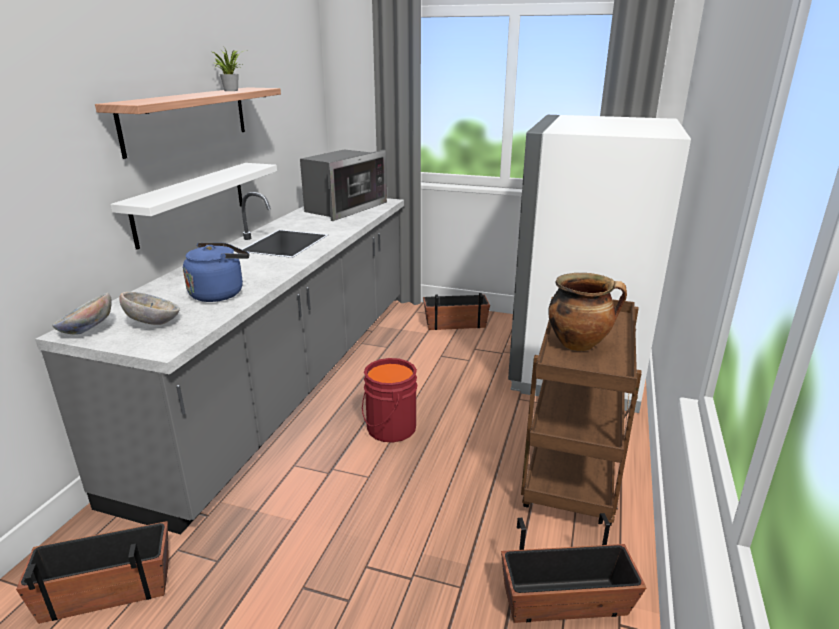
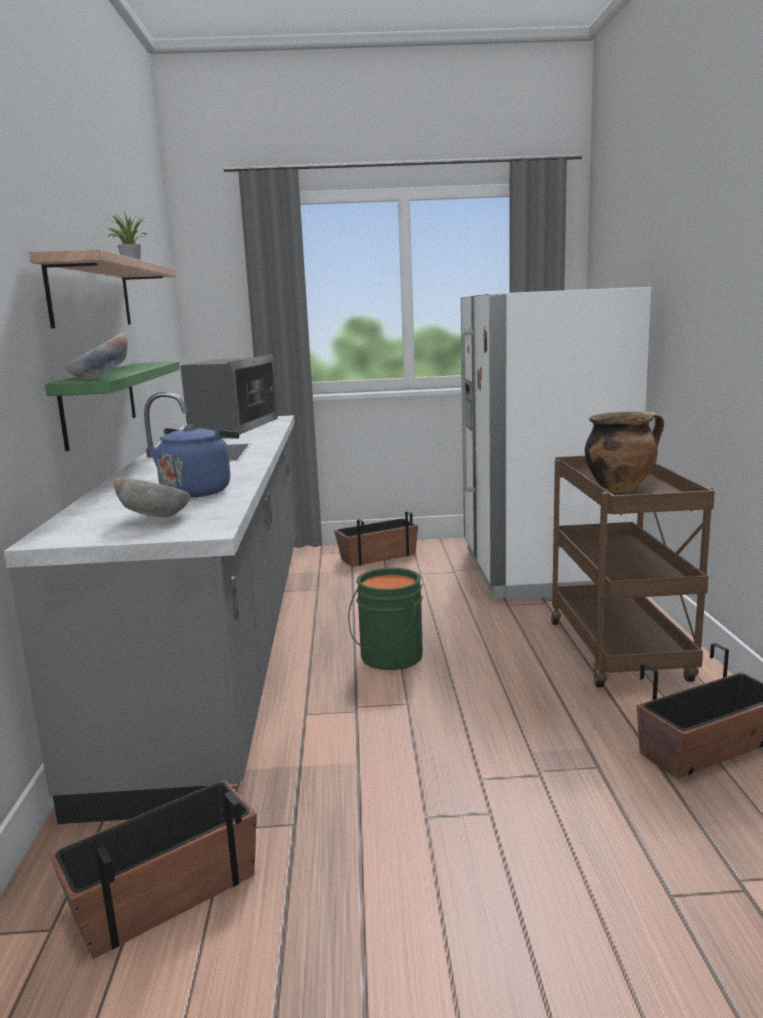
camera: 20 degrees left, 10 degrees down
bowl [52,293,112,335] -> bowl moved to [64,332,128,379]
white shelf [110,163,277,250] -> green shelf [45,361,180,451]
red bucket [362,358,418,442] -> green bucket [348,568,423,670]

